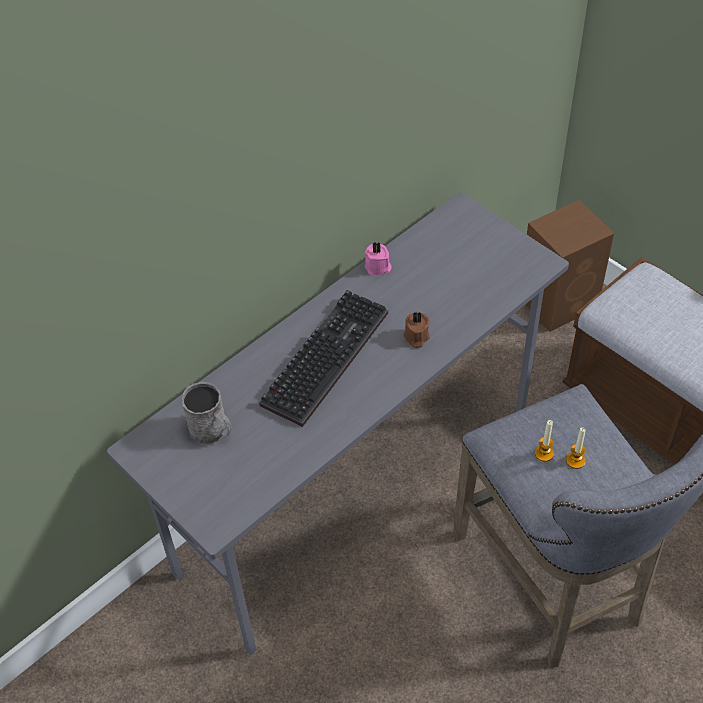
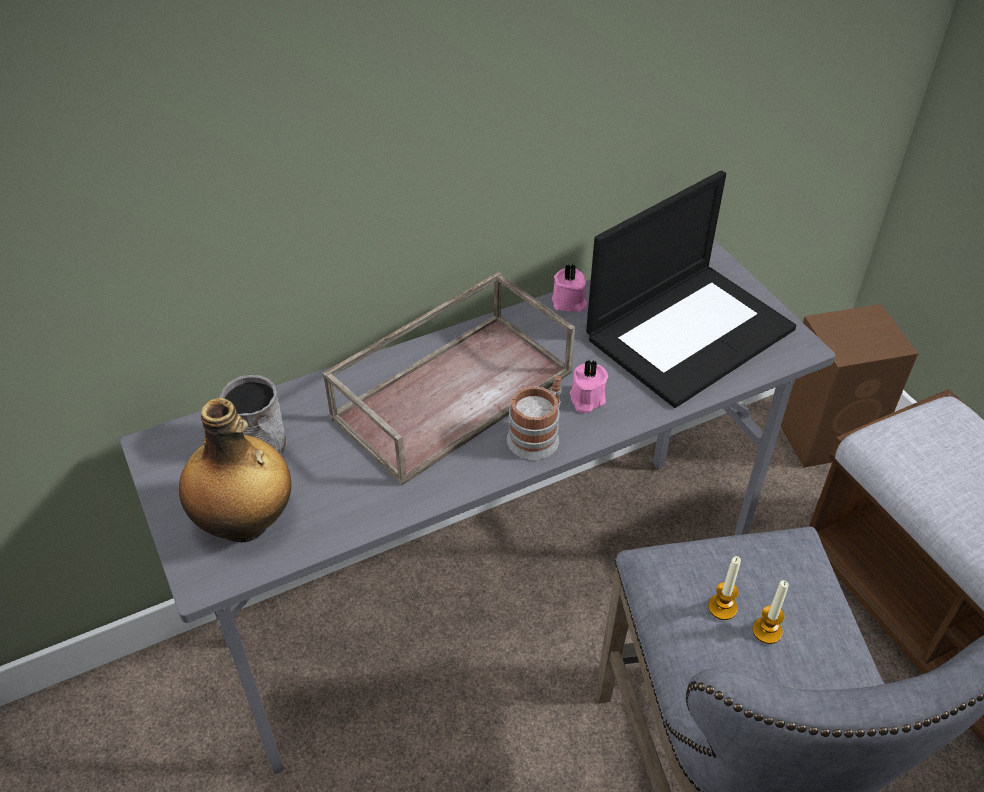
camera: 15 degrees right, 5 degrees down
keyboard [259,290,388,427] -> brown tray [322,272,575,486]
brown candle [403,311,430,348] -> pink candle [570,359,608,413]
none -> bottle [179,398,291,542]
none -> mug [507,376,562,460]
none -> laptop [586,170,797,408]

